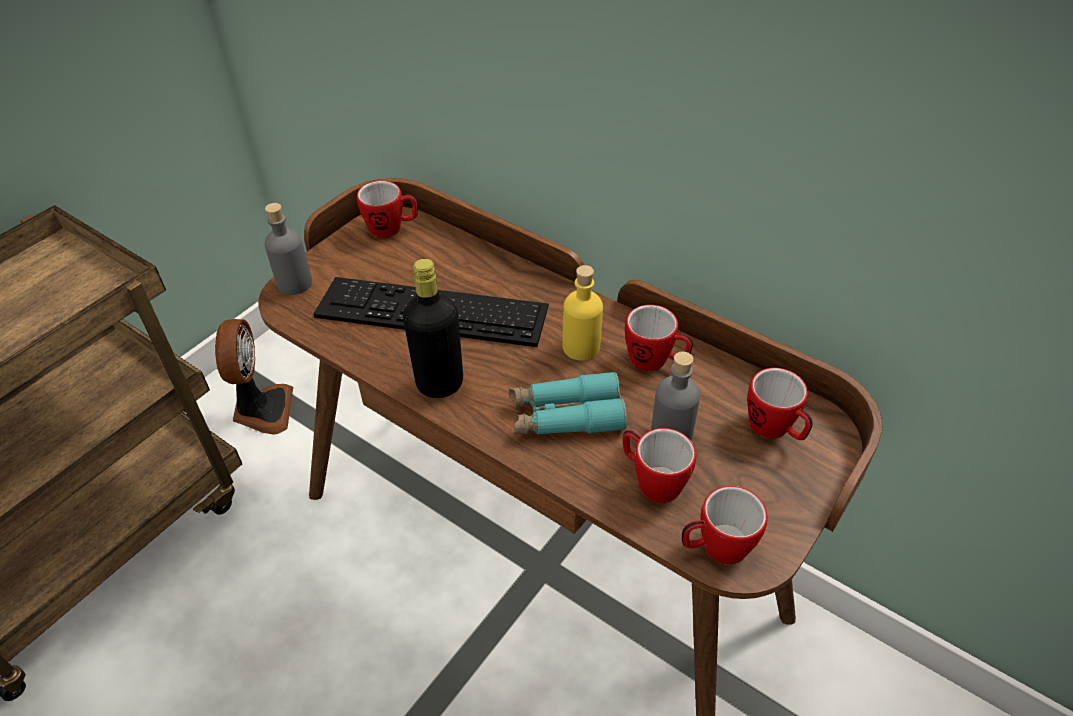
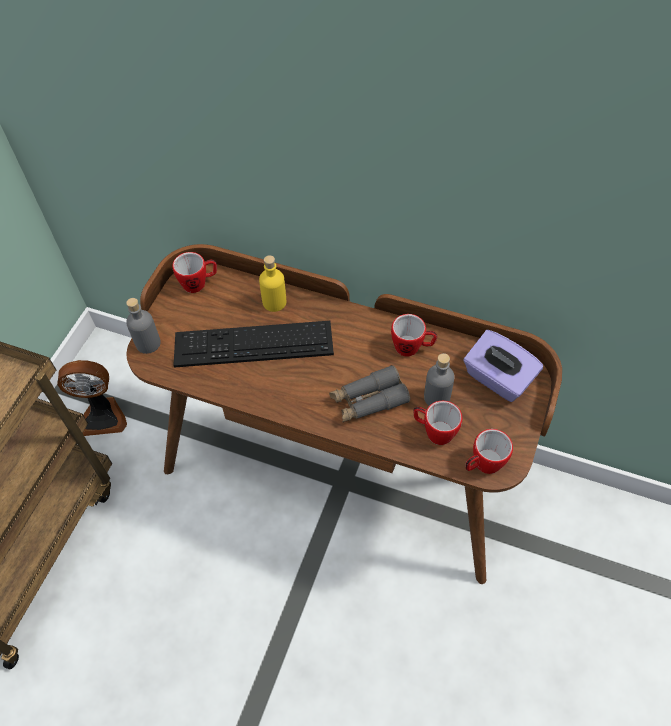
camera: 15 degrees left, 10 degrees up
fan [215,319,293,435] -> fan turned 105 degrees clockwise [58,360,127,436]
black bottle [403,259,463,398] -> none
turquoise binoculars [509,371,627,435] -> grey binoculars [329,365,410,422]
yellow bottle [562,265,603,361] -> yellow bottle moved to [259,255,286,312]
mug [747,368,813,440] -> purple tissue box [464,330,543,402]

